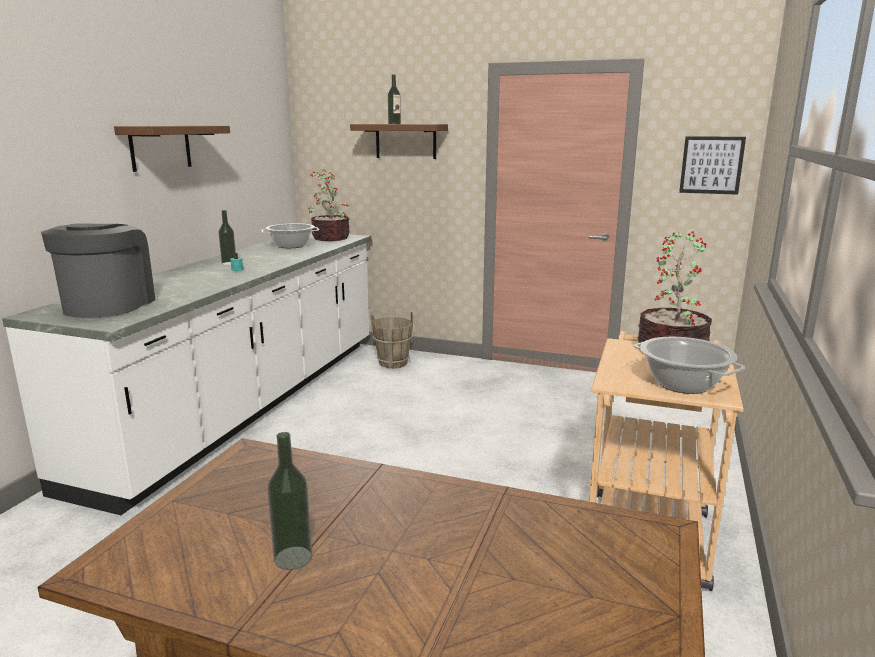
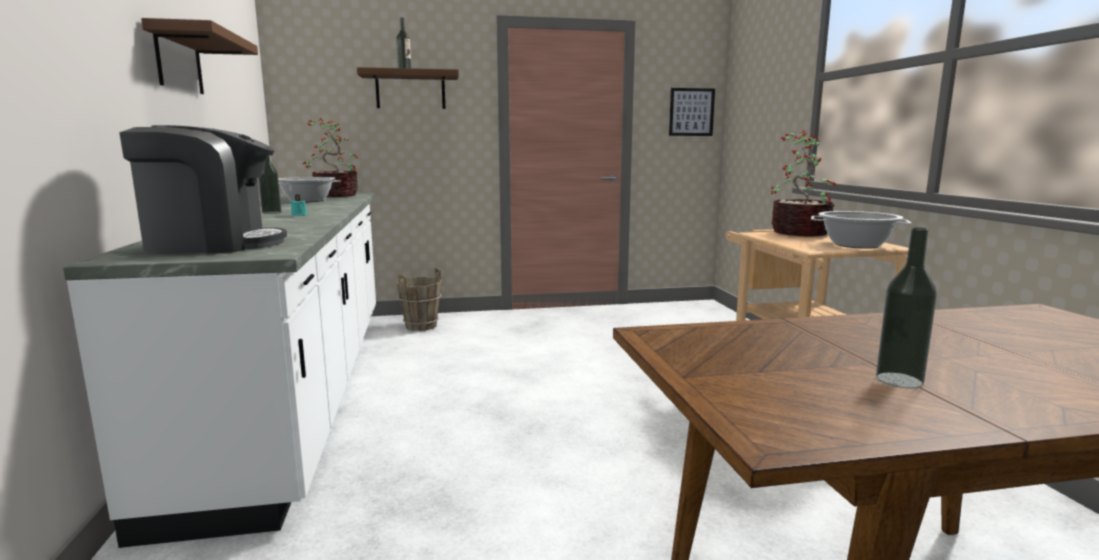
camera: 30 degrees left, 5 degrees down
coffee machine [41,224,155,318] -> coffee machine turned 105 degrees clockwise [119,125,287,254]

